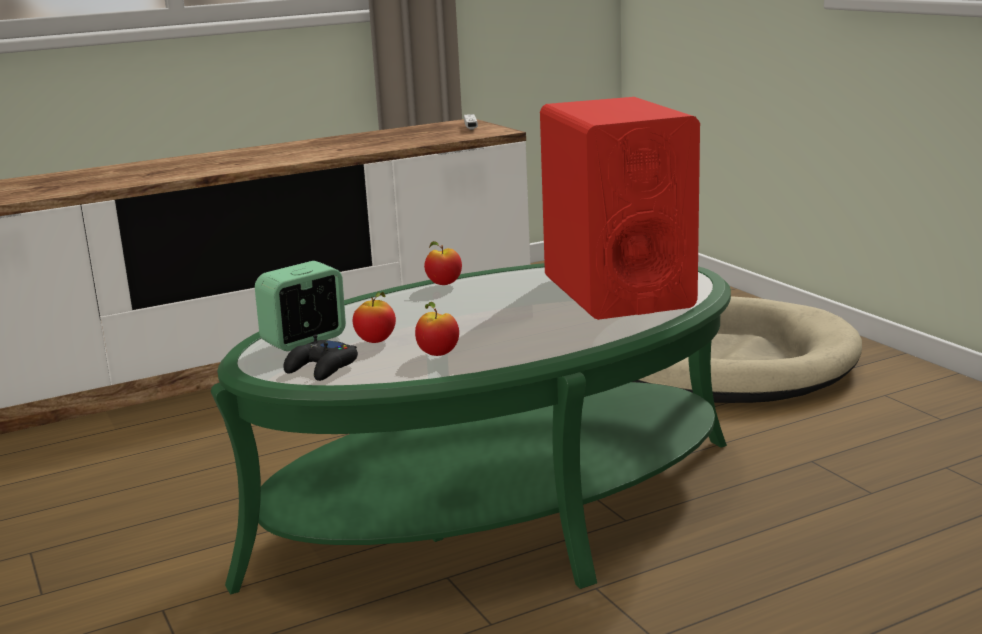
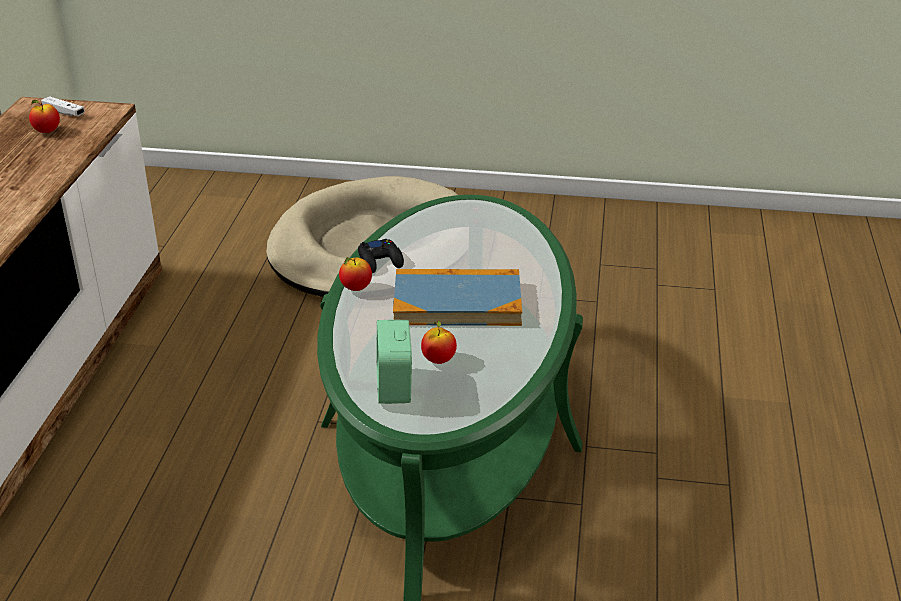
camera: 55 degrees left, 15 degrees up
black game controller [283,334,358,381] -> black game controller moved to [358,239,404,273]
apple [415,302,459,356] -> apple moved to [29,100,60,133]
red speaker [540,97,700,320] -> none
none -> book [393,269,522,326]

